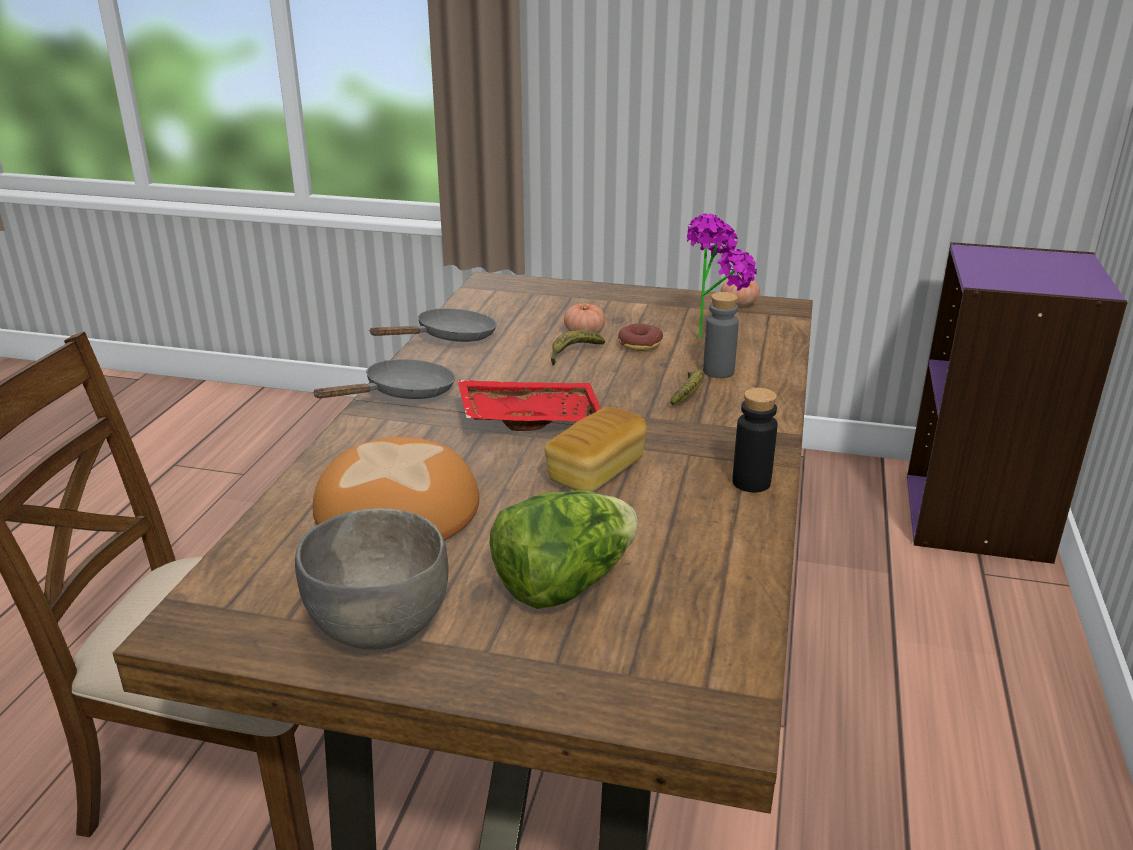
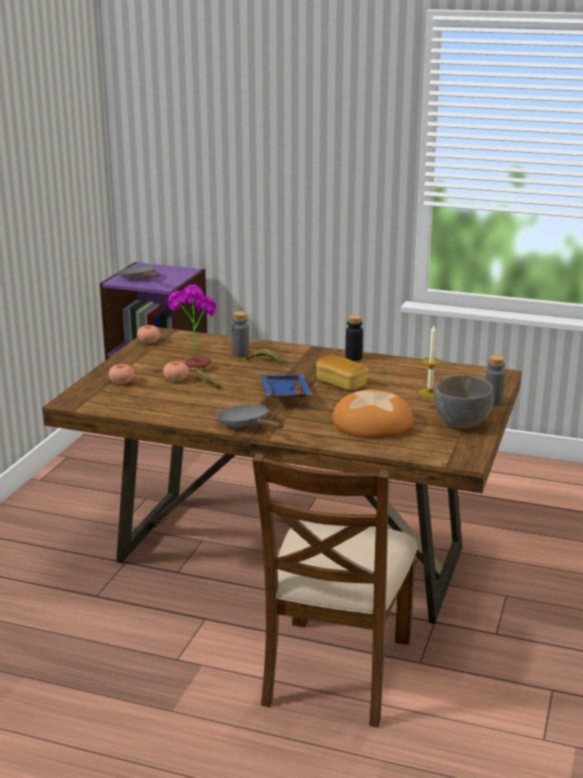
camera: 85 degrees left, 5 degrees down
grey frying pan [369,308,497,342] -> grey frying pan moved to [118,266,160,278]
red tray [457,380,602,431] -> blue tray [261,374,312,398]
lettuce [489,490,638,609] -> candle [419,325,441,398]
none -> tomato [108,364,134,384]
none -> grey bottle [485,355,505,406]

